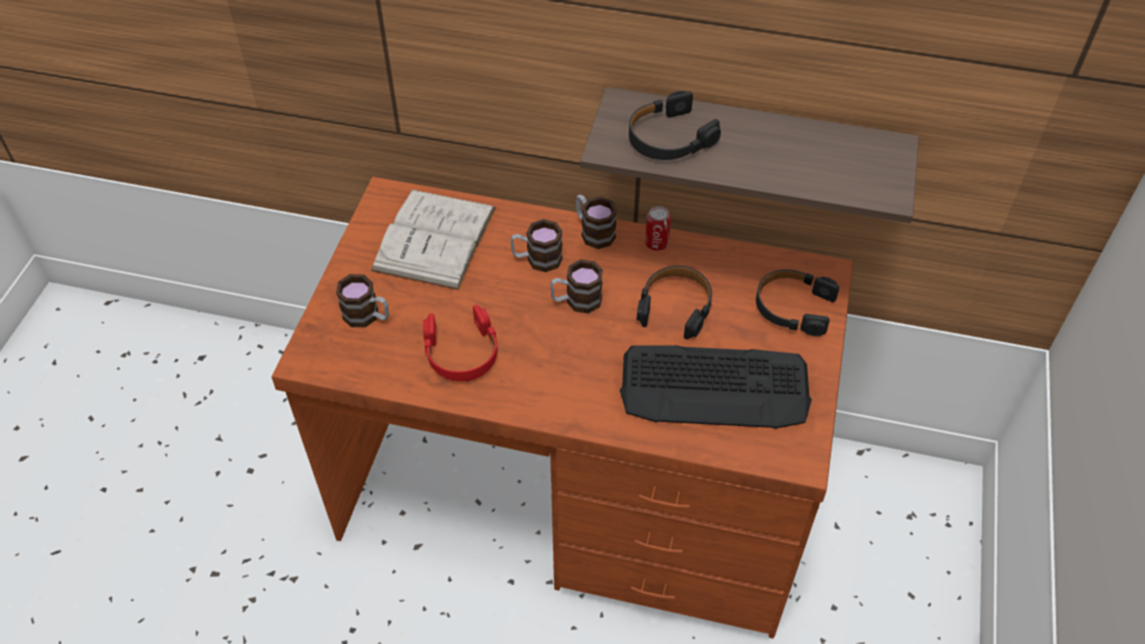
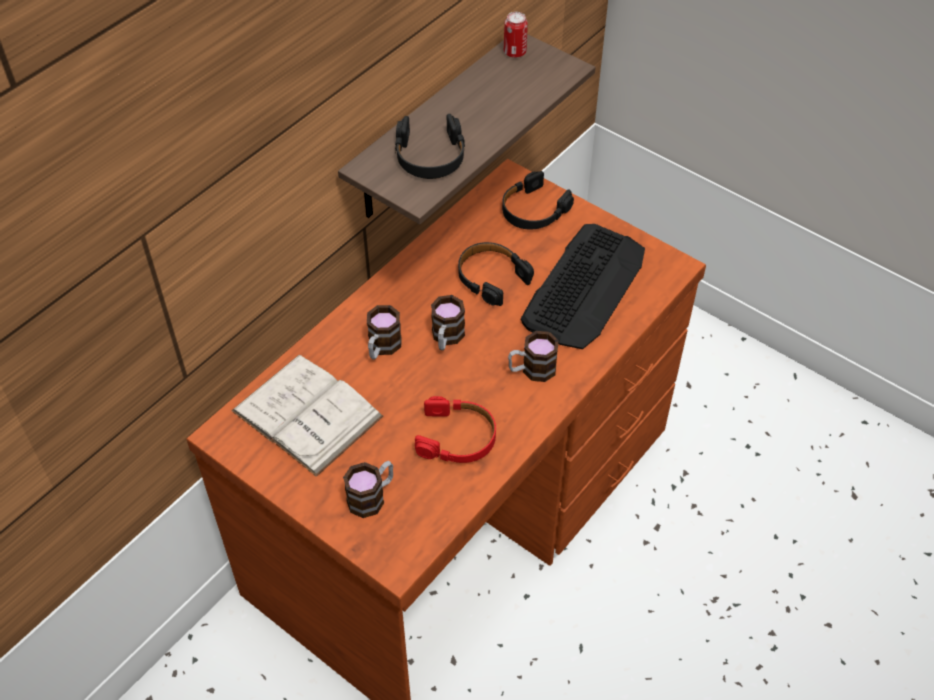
camera: 65 degrees left, 0 degrees up
mug [576,195,617,249] -> mug moved to [508,331,559,382]
can [645,206,671,251] -> can moved to [504,12,528,58]

